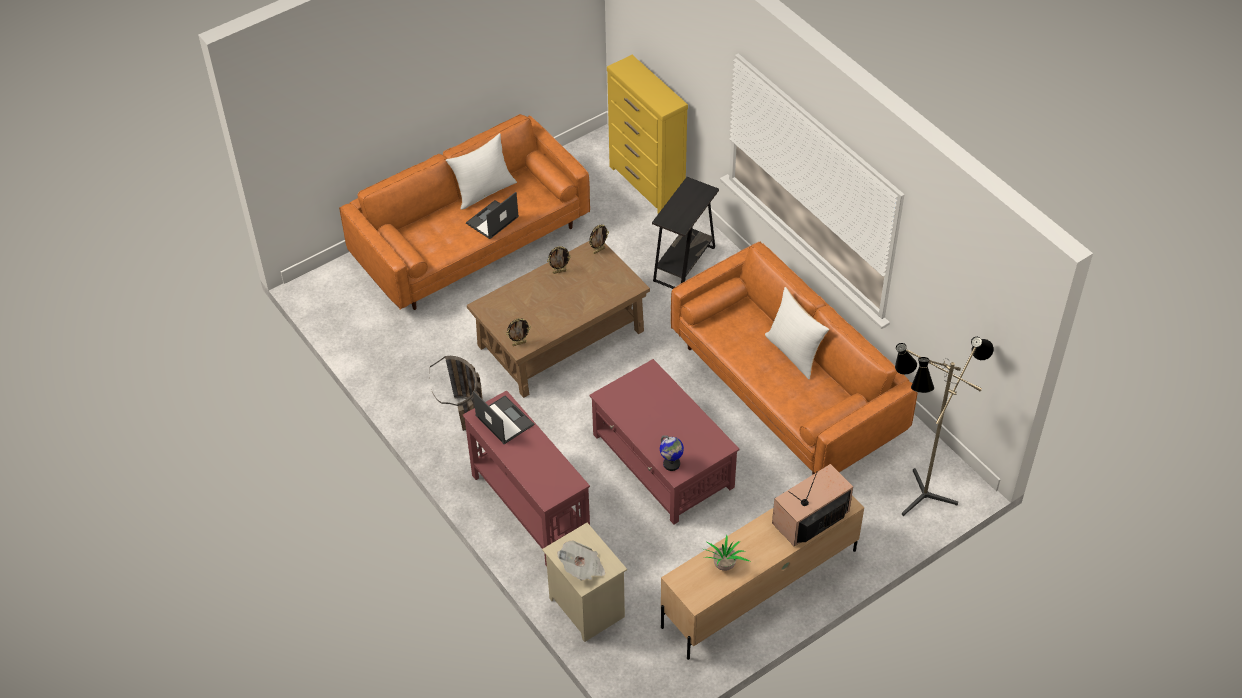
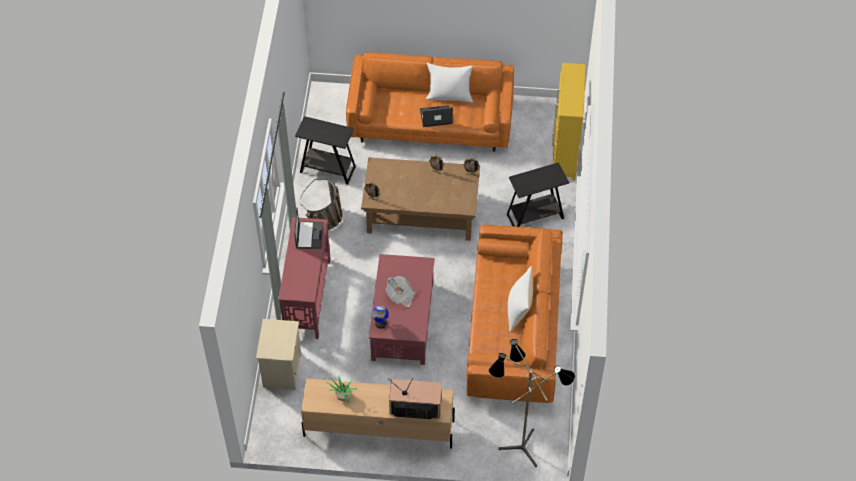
camera: 40 degrees right, 5 degrees up
newspaper [557,541,606,581] -> newspaper moved to [385,276,415,307]
none -> black side table [295,116,356,185]

